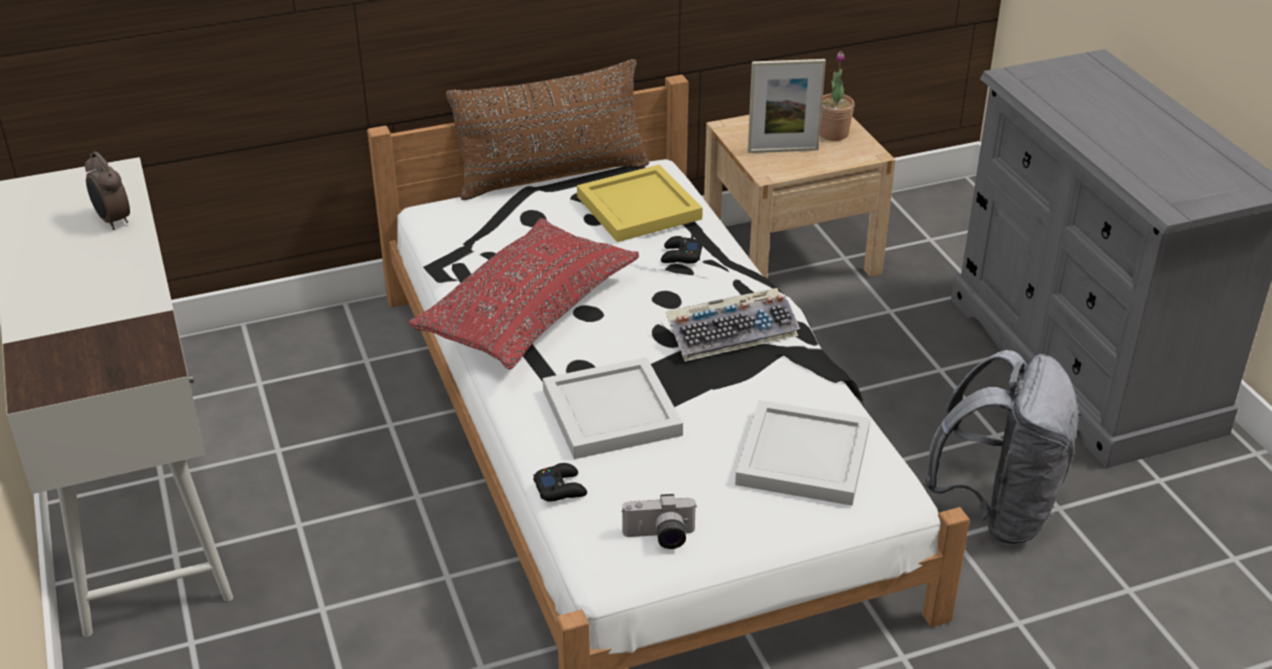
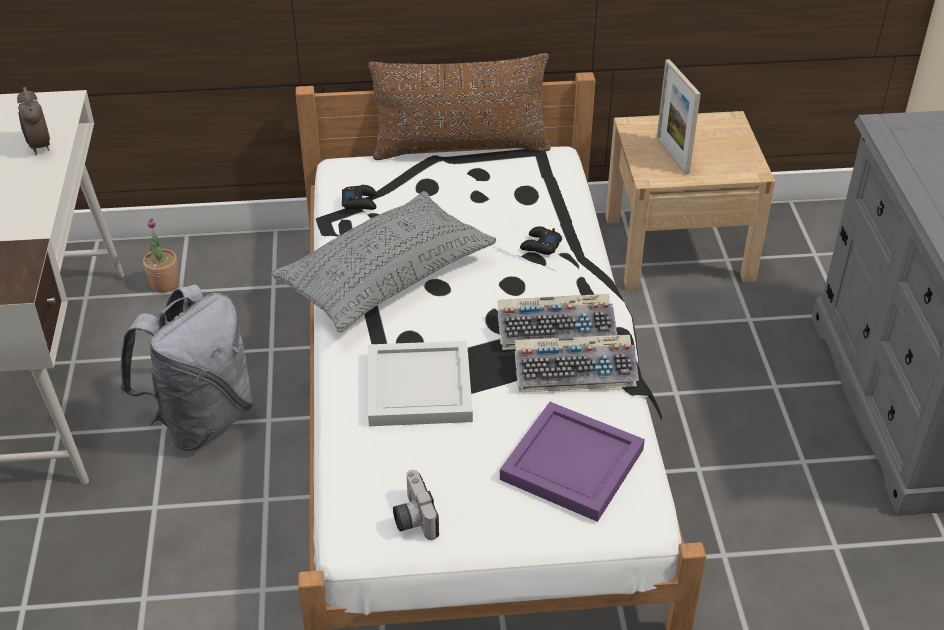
camera: 15 degrees right, 5 degrees up
red pillow [408,218,639,369] -> grey pillow [271,191,496,332]
black game controller [533,463,587,502] -> black game controller moved to [342,185,376,210]
yellow tray [577,164,703,242] -> none
camera [621,494,698,549] -> camera turned 60 degrees clockwise [393,470,439,540]
white tray [735,400,870,506] -> purple tray [500,402,645,522]
picture frame [748,59,826,153] -> picture frame turned 60 degrees clockwise [657,59,701,175]
potted plant [820,51,855,141] -> potted plant moved to [143,218,179,293]
grey backpack [923,350,1082,544] -> grey backpack moved to [120,284,254,451]
none -> keyboard [515,335,639,392]

